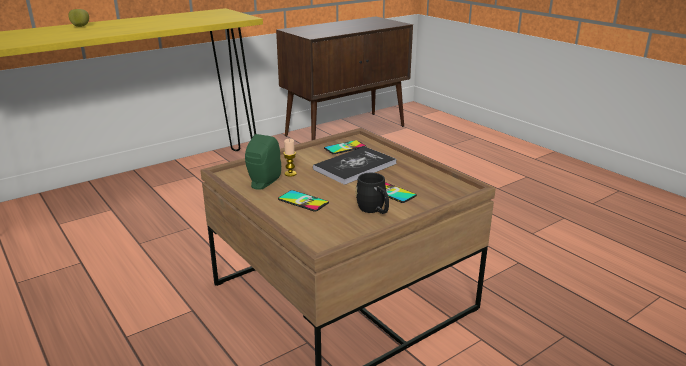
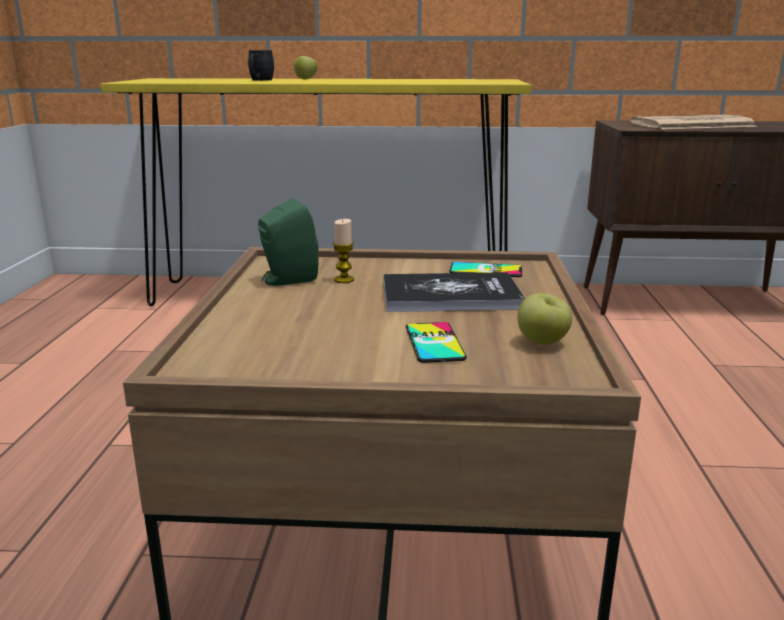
camera: 40 degrees right, 5 degrees down
phone [278,190,329,212] -> none
black mug [356,173,389,214] -> black mug moved to [248,50,274,81]
none -> apple [517,293,572,345]
none -> newspaper [630,115,757,129]

